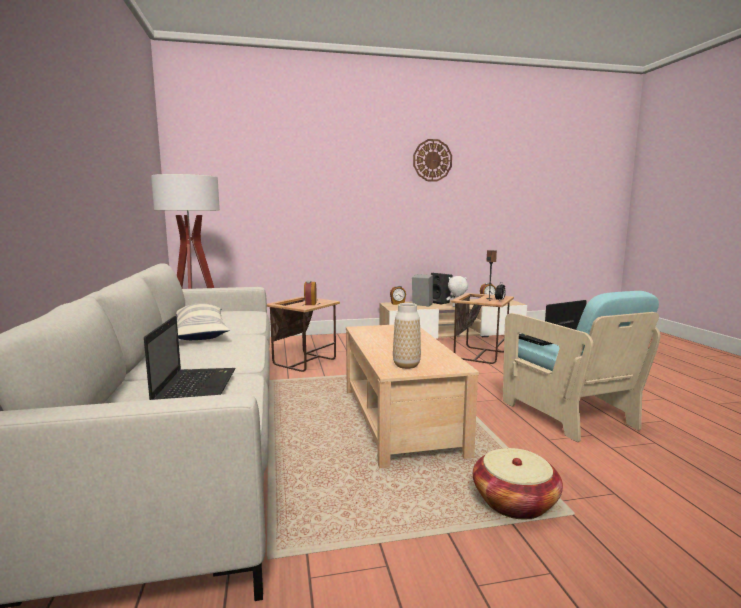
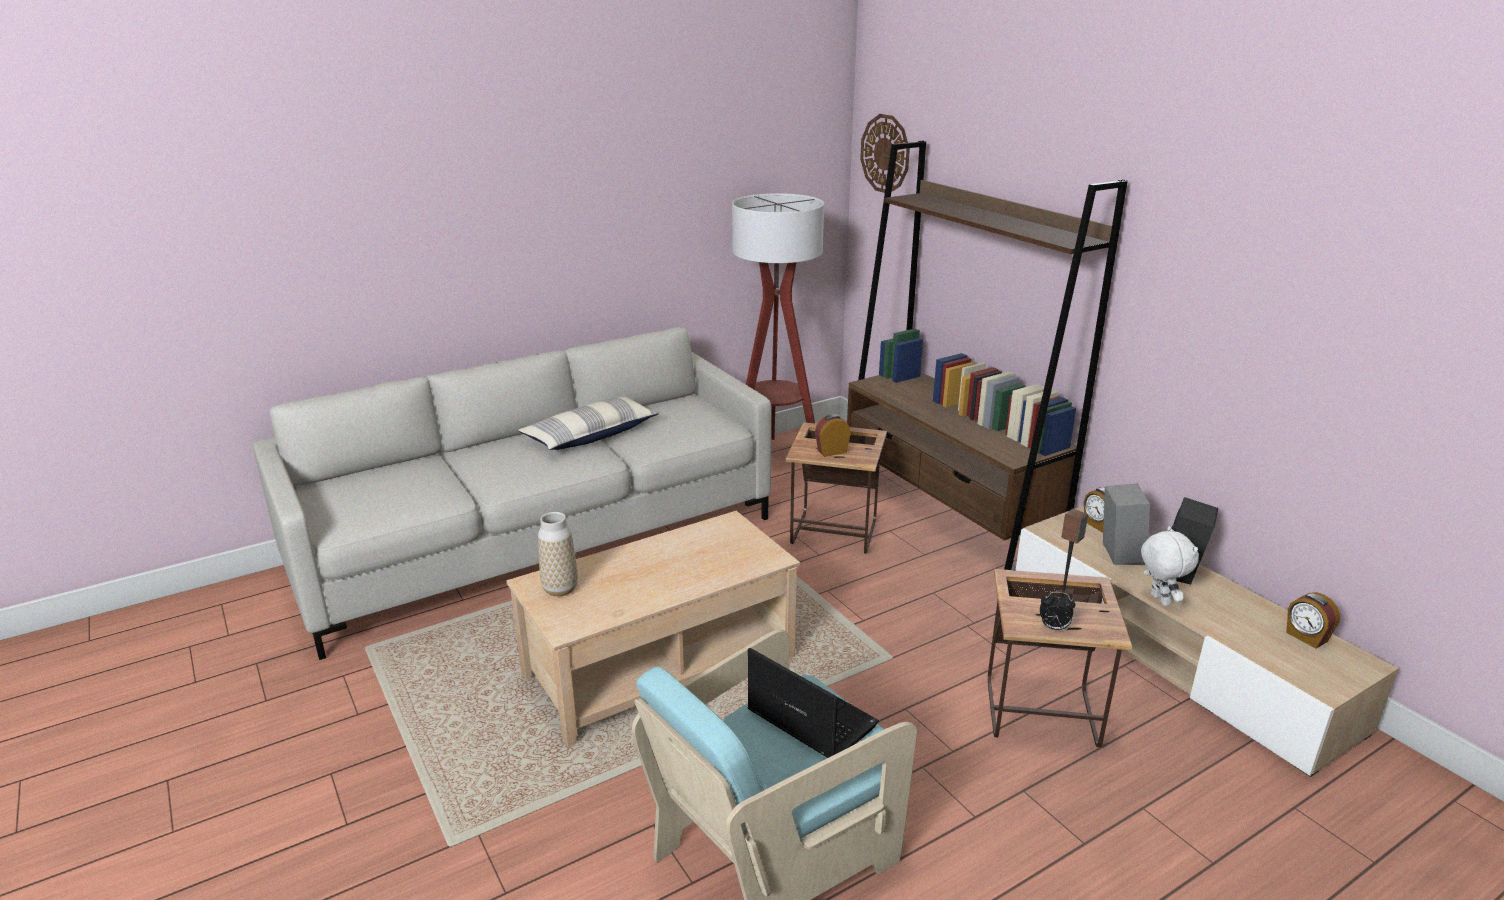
camera: 70 degrees right, 15 degrees up
laptop [144,316,235,400] -> none
wall clock [413,139,452,181] -> wall clock moved to [860,114,910,193]
basket [473,448,563,519] -> none
none -> brown bookcase [847,140,1128,570]

